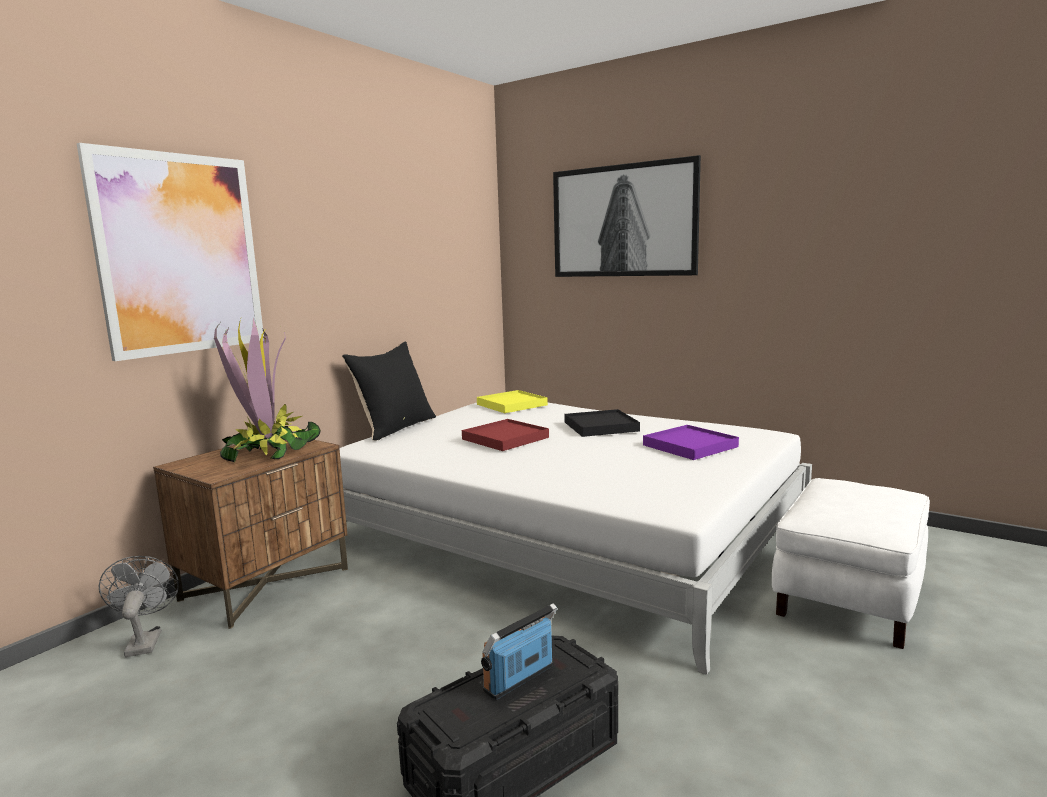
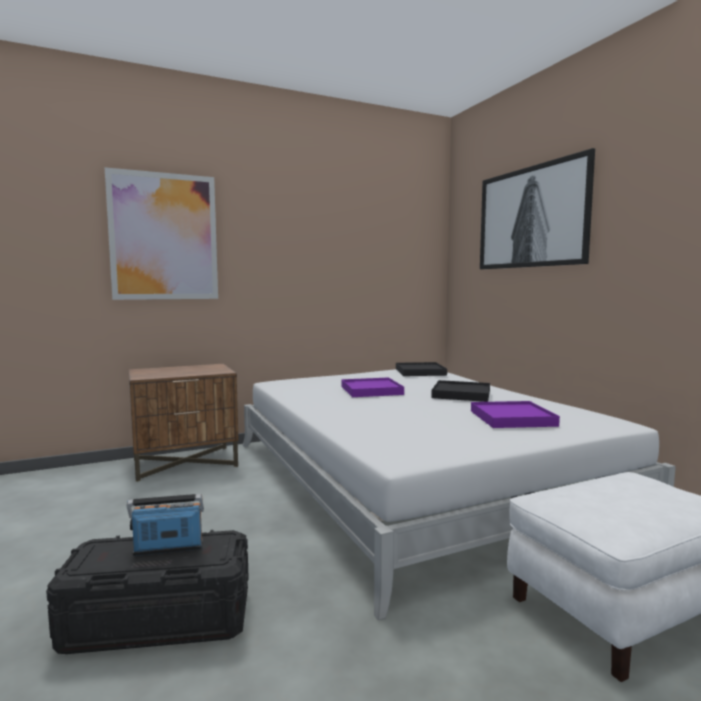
camera: 30 degrees right, 5 degrees down
grey fan [99,556,179,657] -> none
potted plant [214,318,321,463] -> none
black pillow [342,341,436,441] -> none
red tray [462,419,549,451] -> purple tray [341,377,404,397]
yellow tray [477,390,548,413] -> black tray [396,362,447,376]

